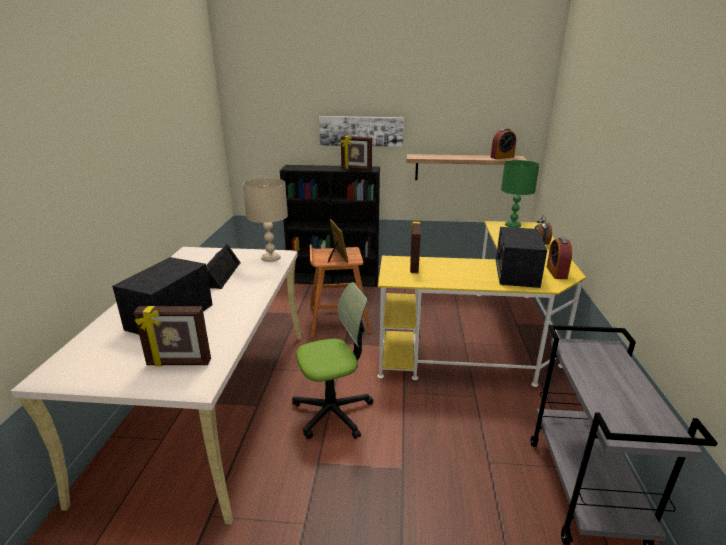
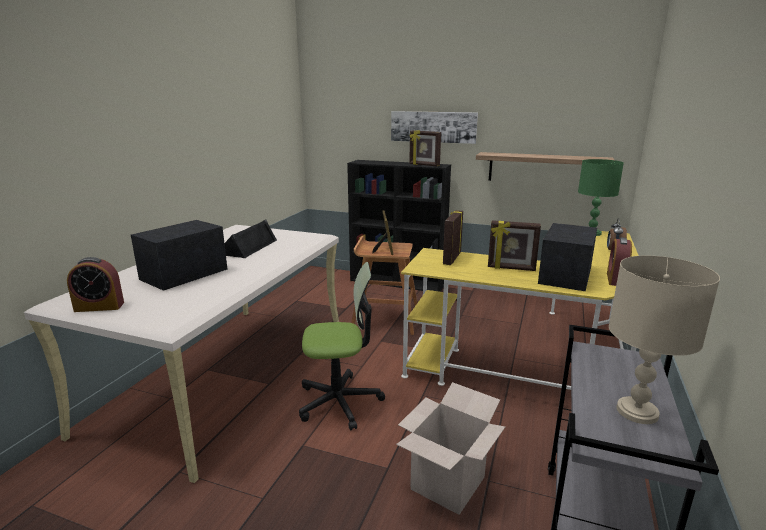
camera: 15 degrees right, 5 degrees down
picture frame [134,306,211,366] -> picture frame moved to [488,220,541,271]
beige table lamp [243,178,288,262] -> beige table lamp moved to [609,256,720,424]
alarm clock [491,128,516,159] -> alarm clock moved to [67,257,124,312]
none -> cardboard box [396,382,505,515]

